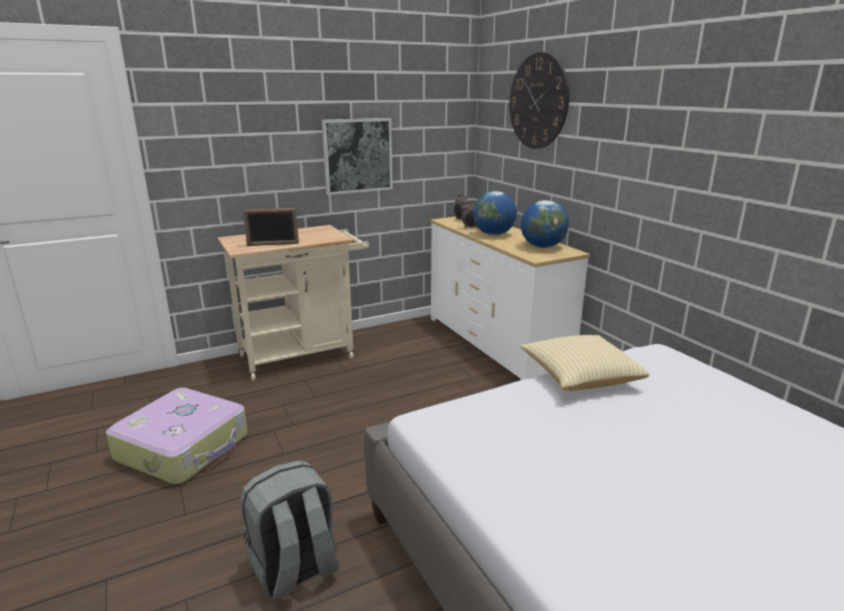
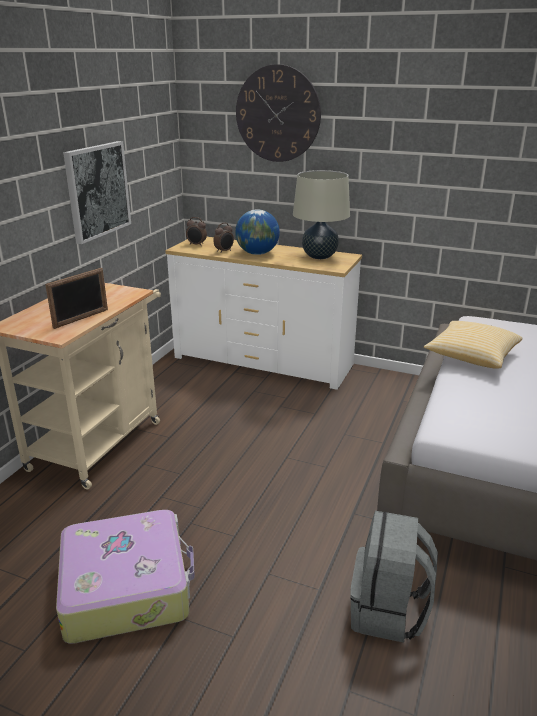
camera: 40 degrees left, 5 degrees up
globe [521,200,569,248] -> beige table lamp [293,170,350,259]

